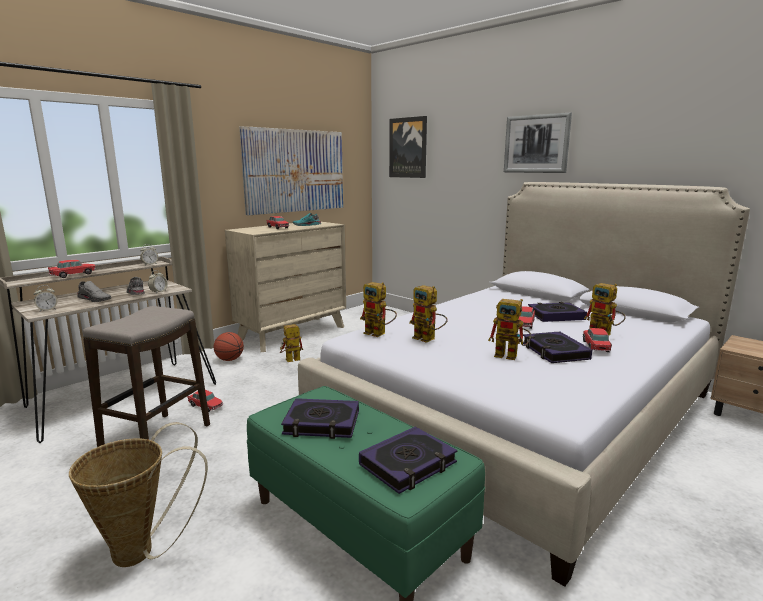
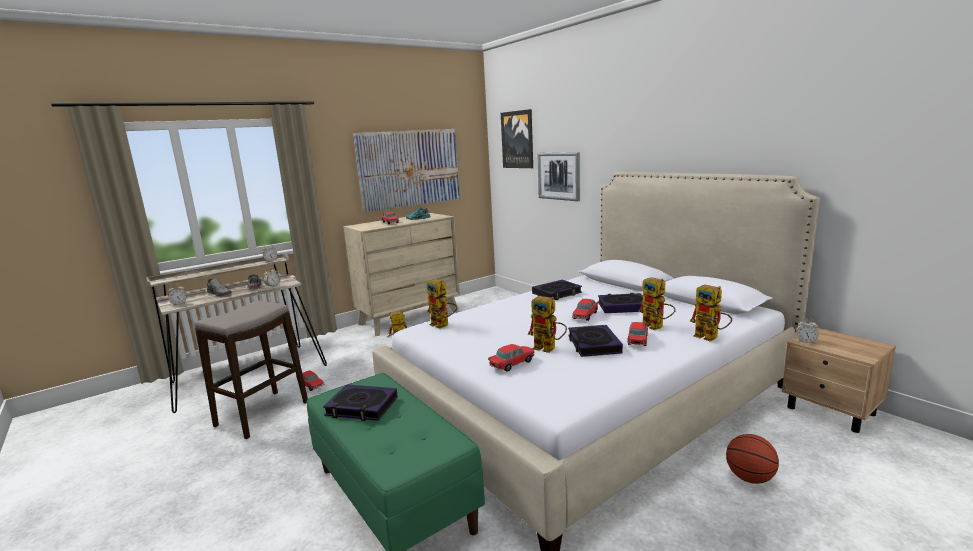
camera: 10 degrees right, 0 degrees up
toy car [48,260,96,278] -> toy car moved to [488,344,535,372]
basket [69,422,208,567] -> none
basketball [214,332,244,361] -> basketball moved to [726,434,779,484]
book [359,426,457,494] -> book moved to [532,280,582,300]
toy robot [409,285,448,343] -> toy robot moved to [689,285,732,342]
picture [504,112,572,173] -> picture moved to [537,152,580,201]
none -> alarm clock [796,318,818,344]

